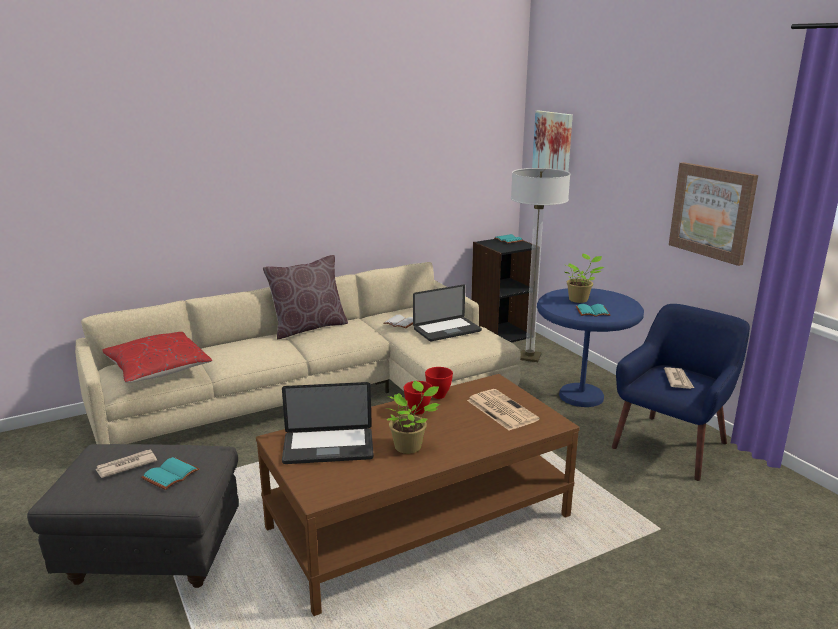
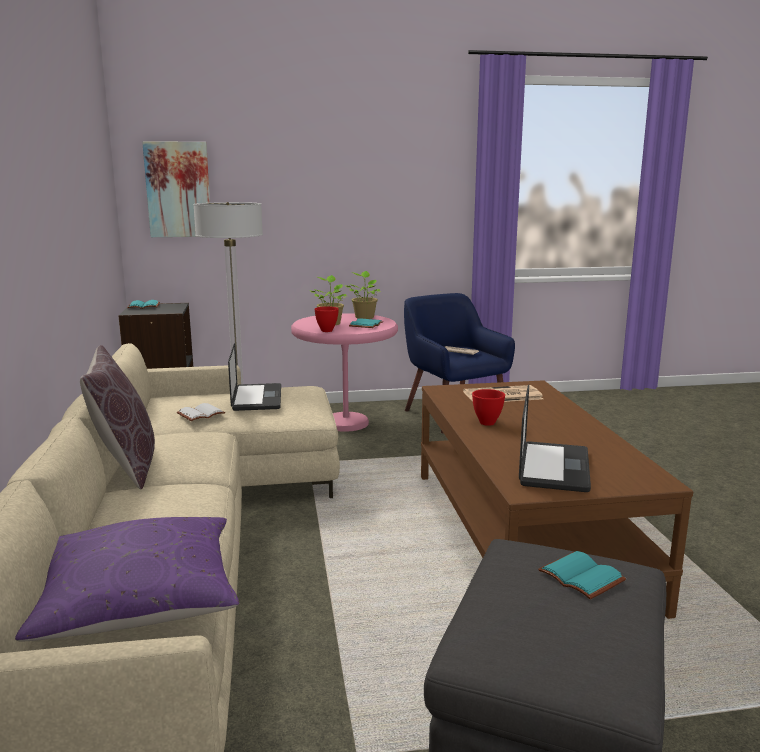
camera: 70 degrees left, 5 degrees down
newspaper [95,450,157,478] -> none
red pillow [102,332,213,383] -> purple pillow [15,517,239,641]
potted plant [386,381,440,454] -> potted plant moved to [345,271,381,319]
red bowl [425,367,453,399] -> red bowl moved to [314,306,339,332]
blue side table [537,288,644,407] -> pink side table [291,313,398,432]
picture [669,162,758,266] -> none

